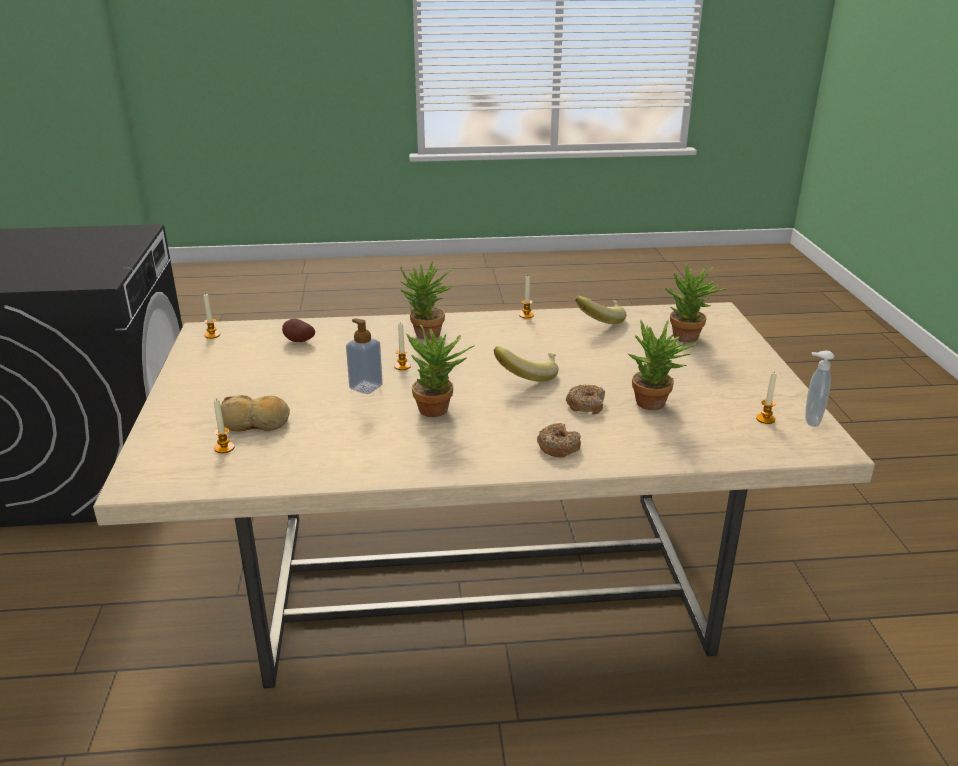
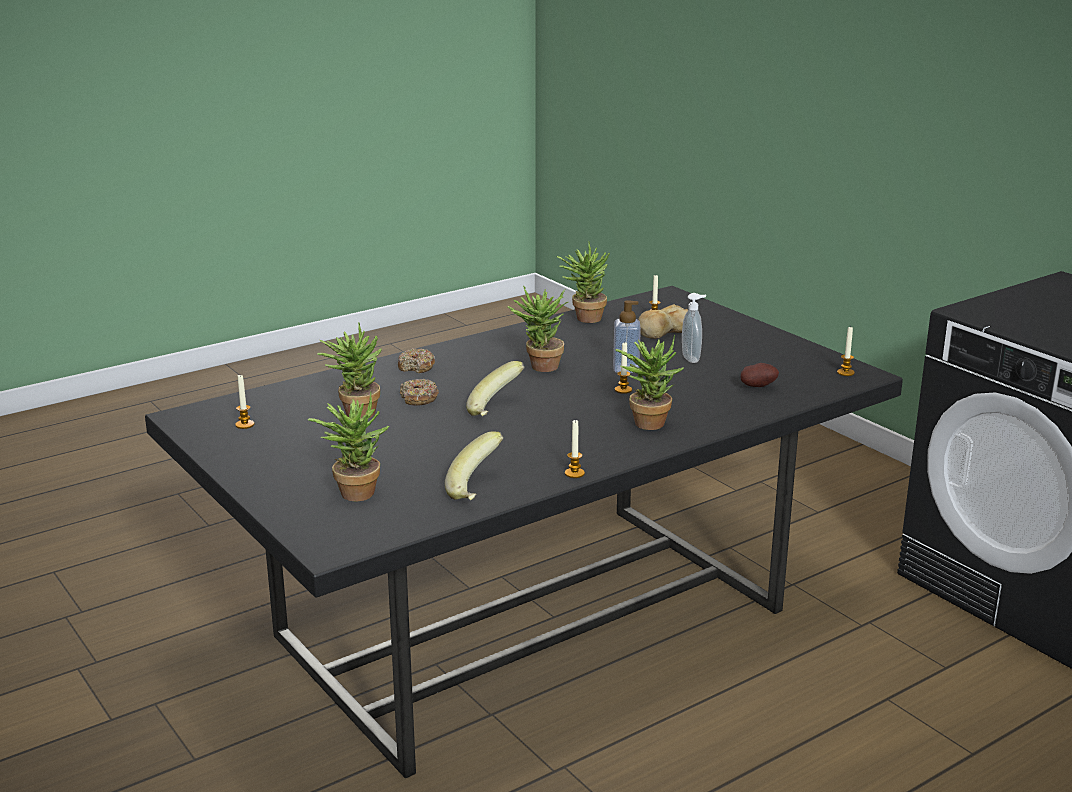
camera: 150 degrees right, 5 degrees down
beige dining table [93,302,875,688] -> black dining table [145,286,903,778]
soap dispenser [805,350,834,427] -> soap dispenser moved to [682,293,706,363]
none -> potted plant [557,242,610,323]

